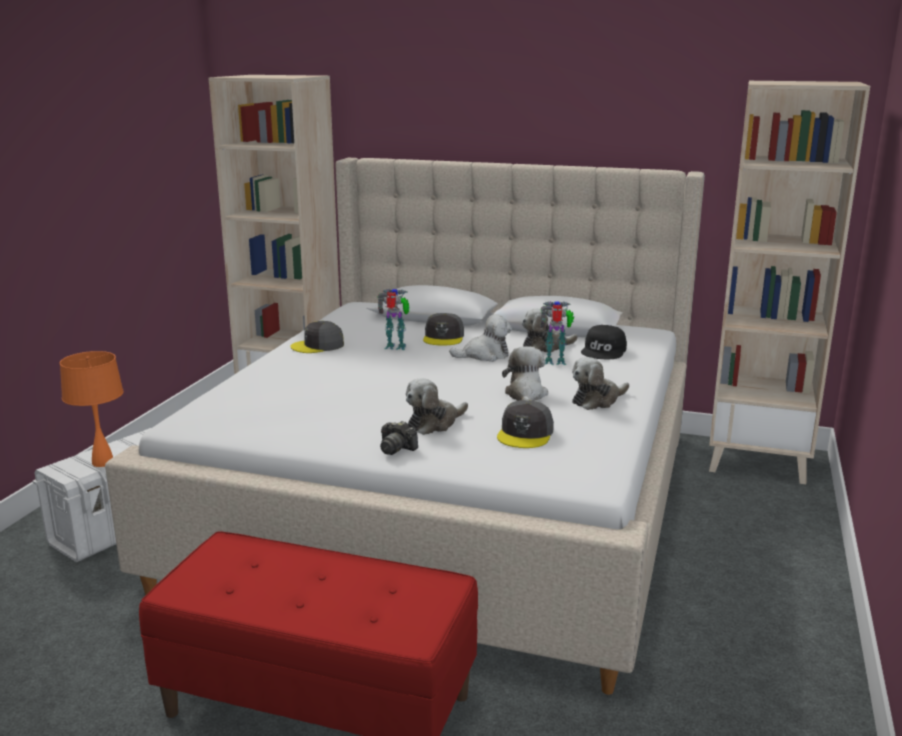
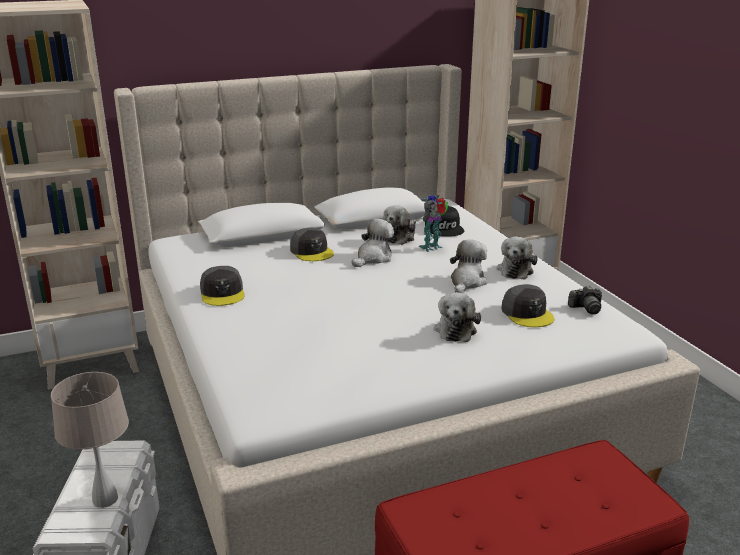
camera: 40 degrees left, 5 degrees up
orange table lamp [60,351,124,467] -> beige table lamp [51,372,129,508]
grey cap [290,321,344,353] -> grey cap turned 45 degrees counterclockwise [200,266,245,306]
toy robot [377,289,410,350] -> none
camera [380,421,418,455] -> camera moved to [568,286,602,314]
plush toy [502,346,548,401] -> plush toy turned 60 degrees clockwise [450,240,487,293]

